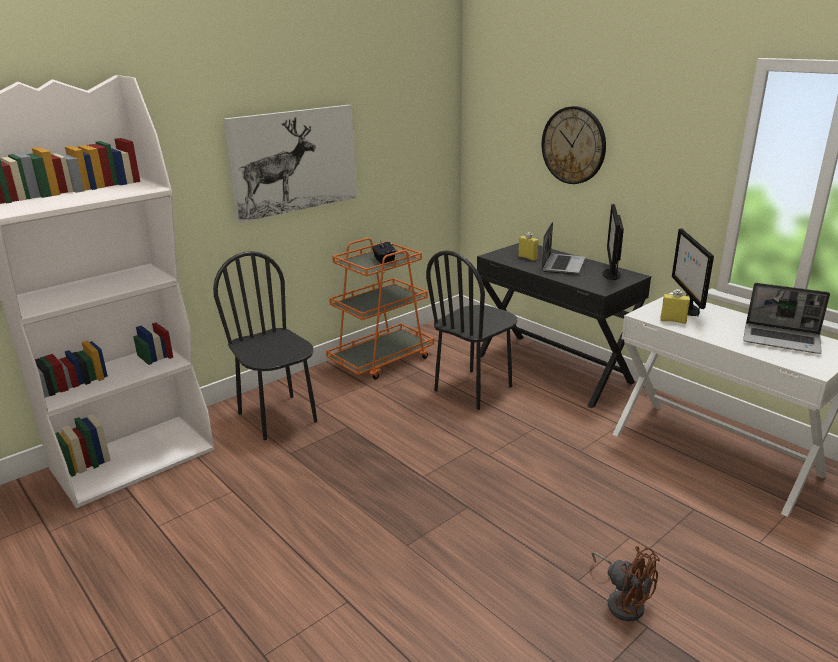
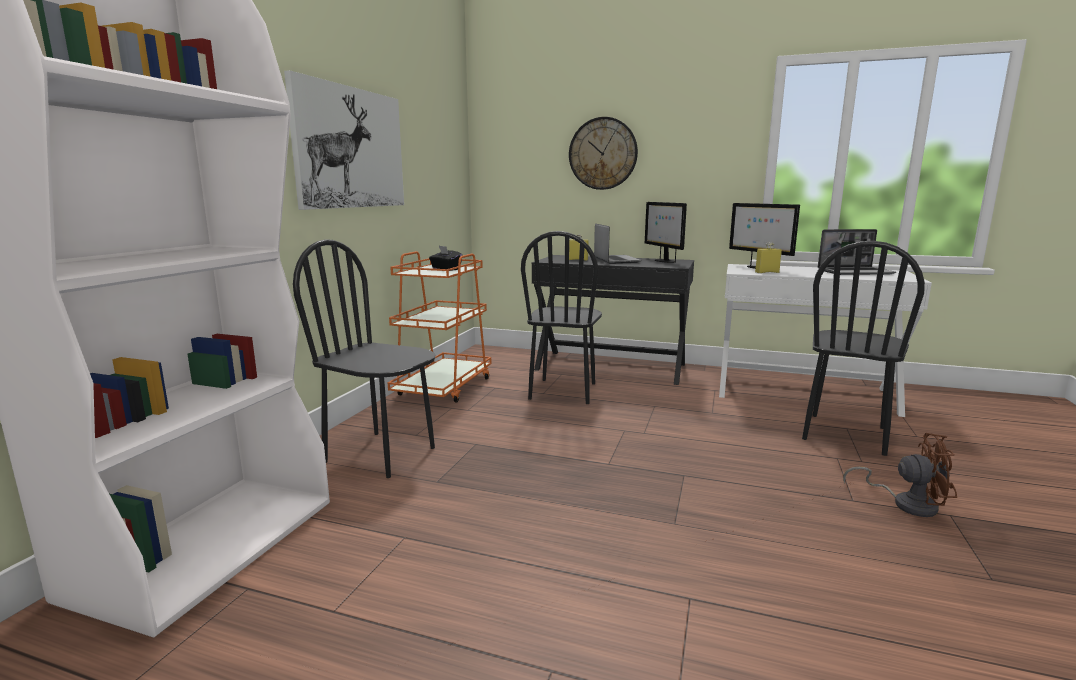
camera: 30 degrees left, 10 degrees down
none -> black chair [802,241,925,456]

